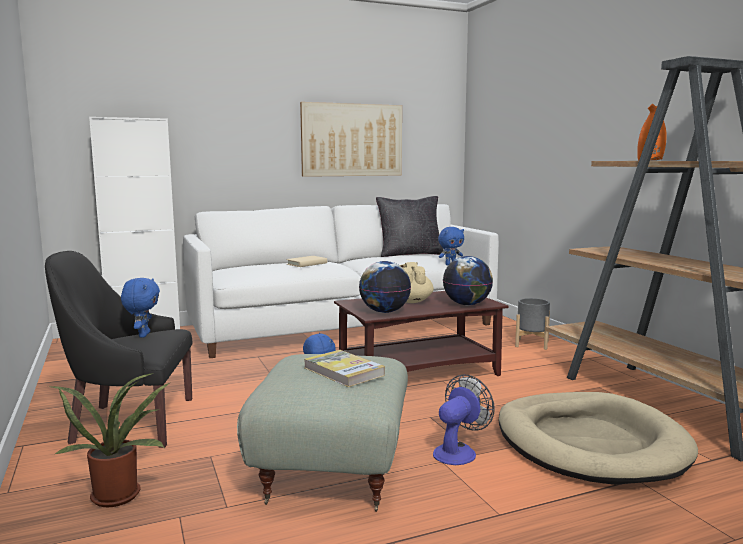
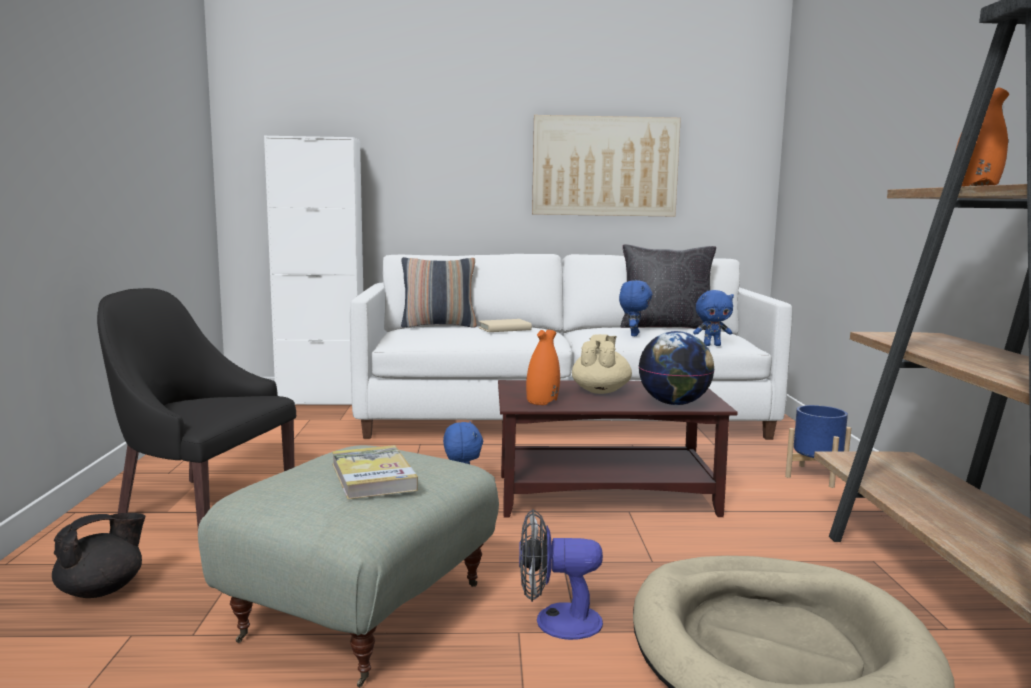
camera: 20 degrees right, 0 degrees up
potted plant [48,373,169,507] -> black teapot [52,513,145,598]
blue plush toy [121,278,160,338] -> blue plush toy moved to [619,280,652,336]
globe [359,261,411,313] -> orange vase [526,330,560,405]
fan [433,375,495,465] -> fan turned 150 degrees counterclockwise [519,509,603,640]
grey planter [515,298,550,350] -> blue planter [785,405,851,488]
none -> pillow [401,257,477,328]

